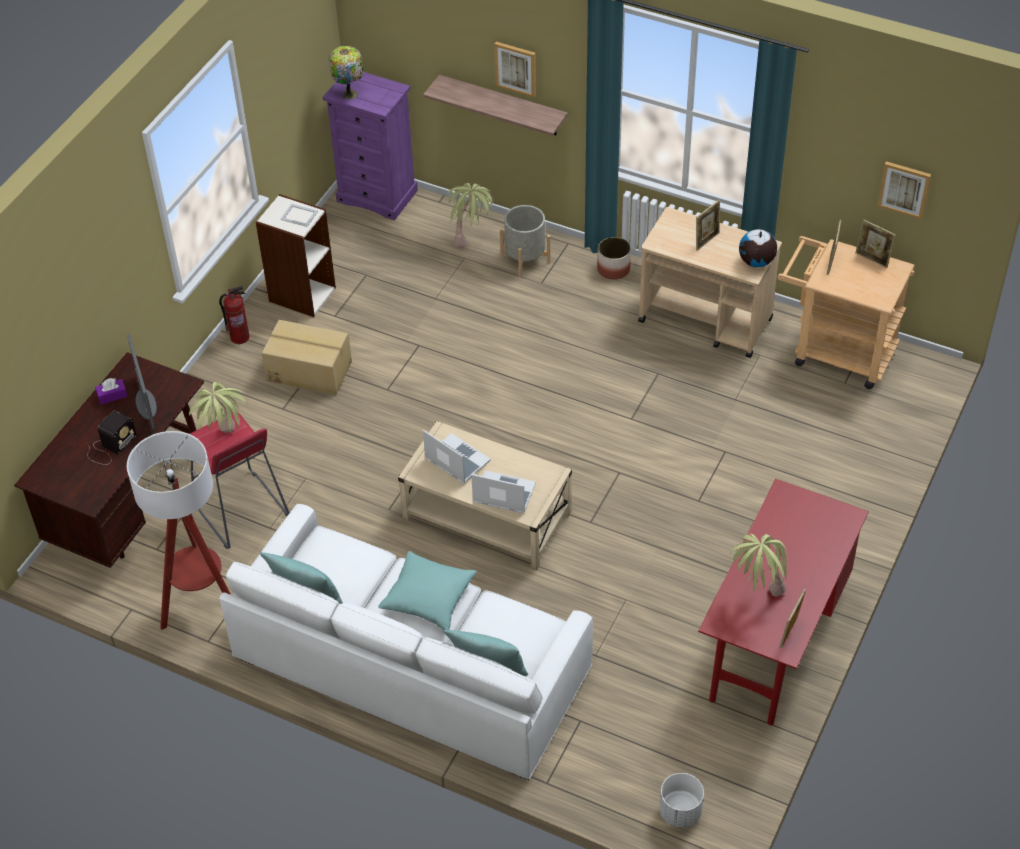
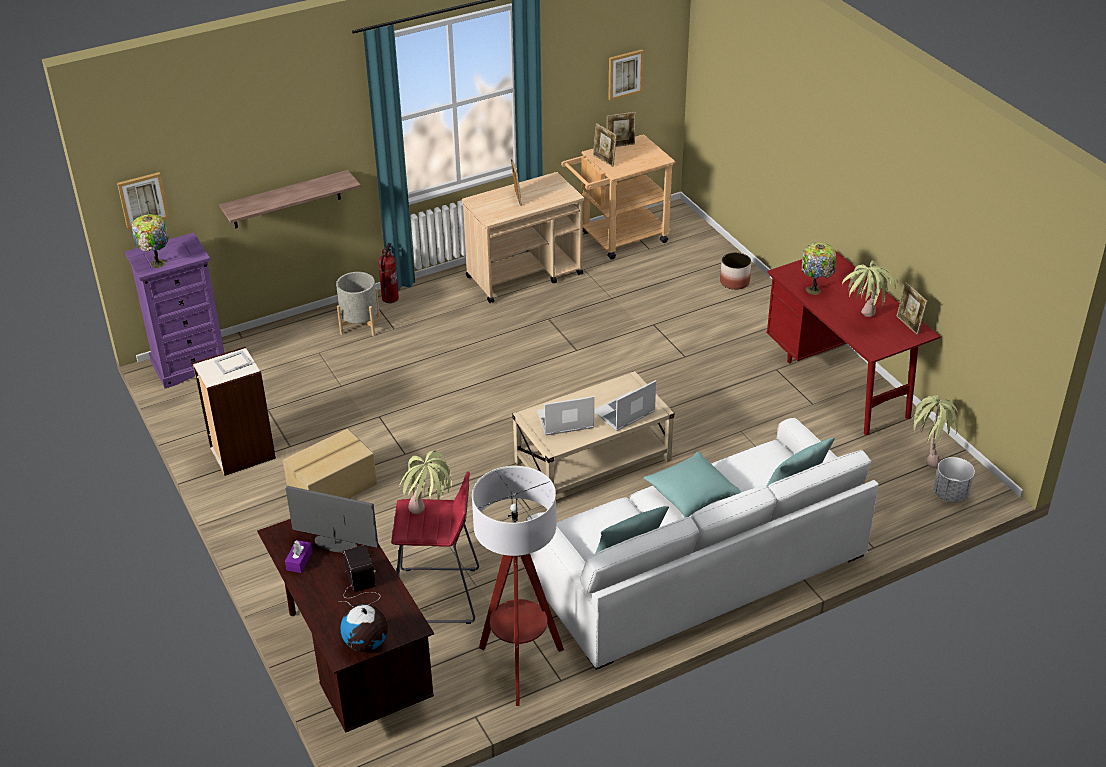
camera: 55 degrees left, 10 degrees down
fire extinguisher [219,286,250,344] -> fire extinguisher moved to [378,243,399,303]
potted plant [446,183,494,249] -> potted plant moved to [911,395,958,468]
picture [494,42,536,97] -> picture moved to [117,172,169,229]
planter [597,237,631,280] -> planter moved to [720,252,751,290]
globe [739,229,777,267] -> globe moved to [340,604,388,652]
none -> table lamp [802,242,836,295]

